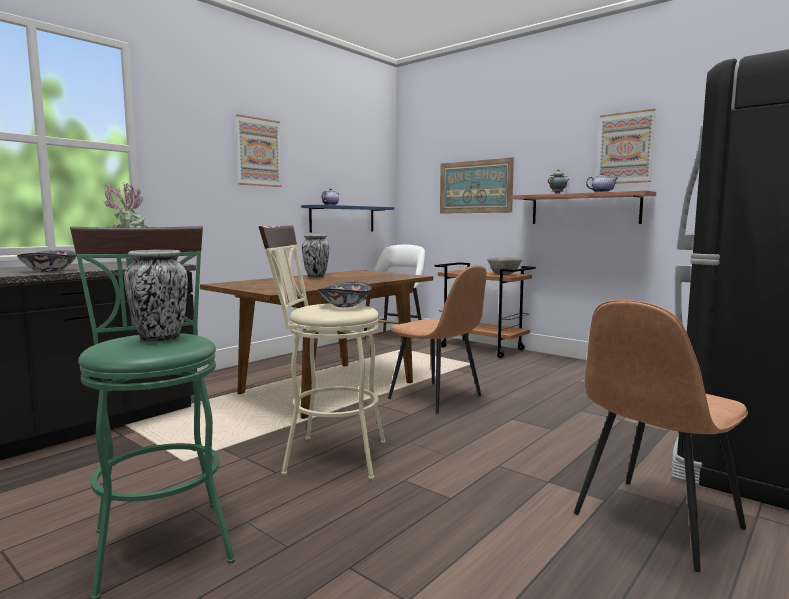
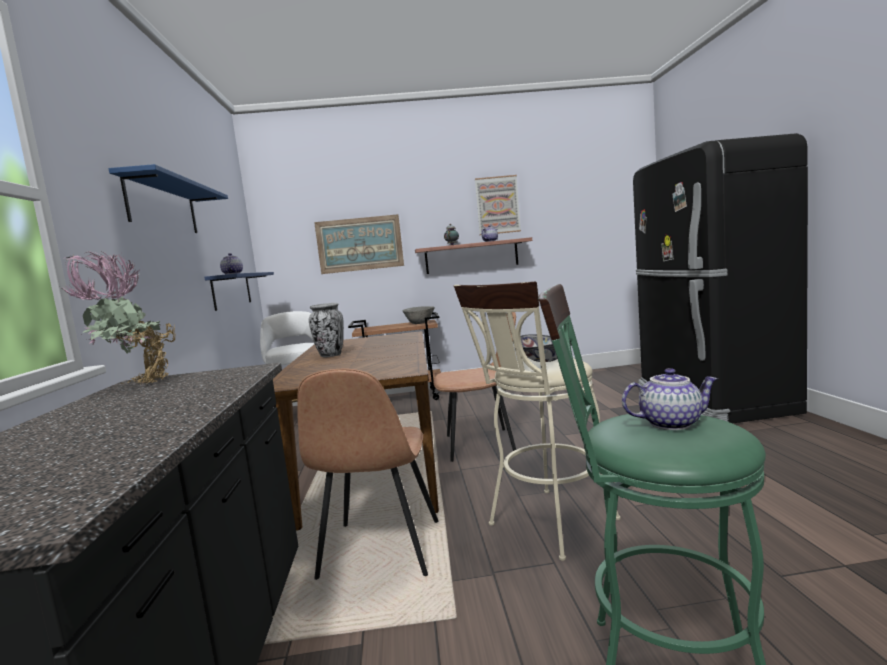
camera: 45 degrees left, 0 degrees up
bowl [17,250,77,272] -> none
vase [124,250,188,343] -> teapot [622,368,718,430]
picture [236,114,282,187] -> blue shelf [109,164,228,233]
brown chair [574,300,748,572] -> brown chair moved to [297,369,439,580]

